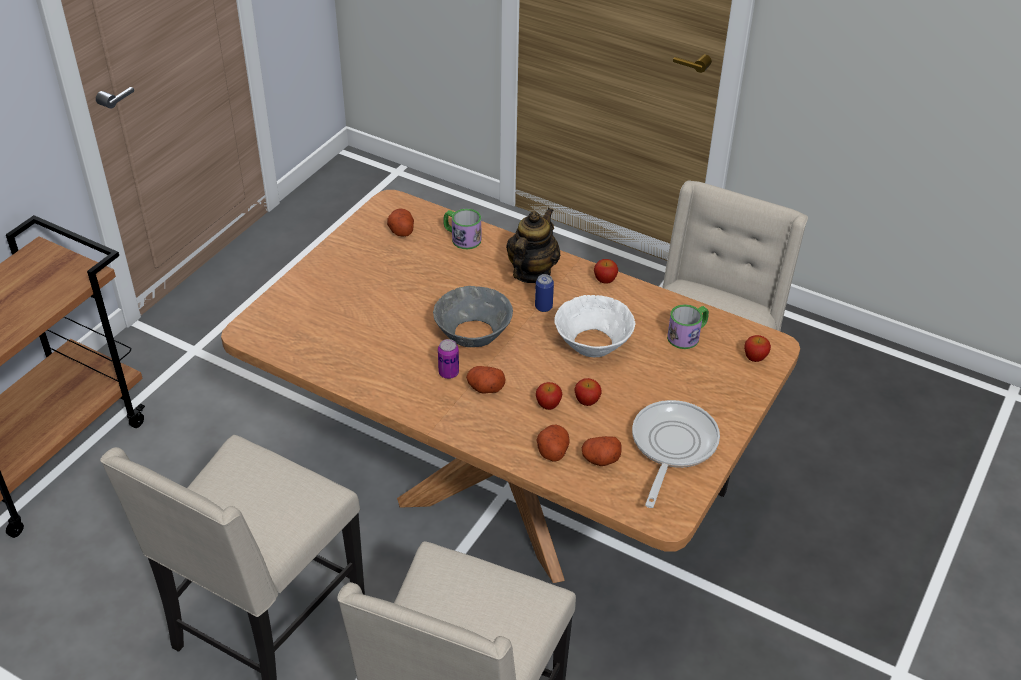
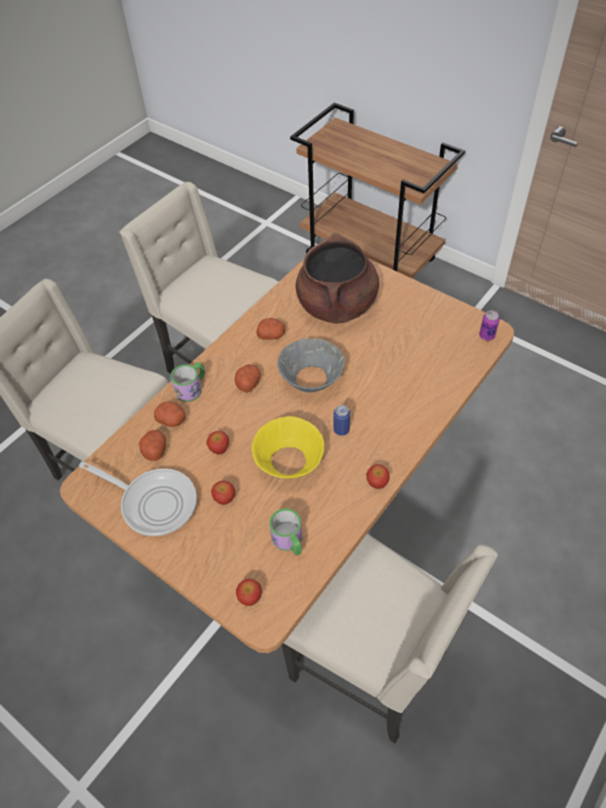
camera: 100 degrees right, 10 degrees up
potato [387,209,414,237] -> potato moved to [256,318,285,340]
can [438,339,459,379] -> can moved to [479,310,500,341]
mug [443,209,481,249] -> mug moved to [171,362,205,402]
teapot [506,208,560,283] -> none
apple [536,382,562,410] -> apple moved to [211,481,235,505]
white bowl [554,295,636,357] -> yellow bowl [252,416,324,479]
none -> brown cooking pot [296,233,379,324]

